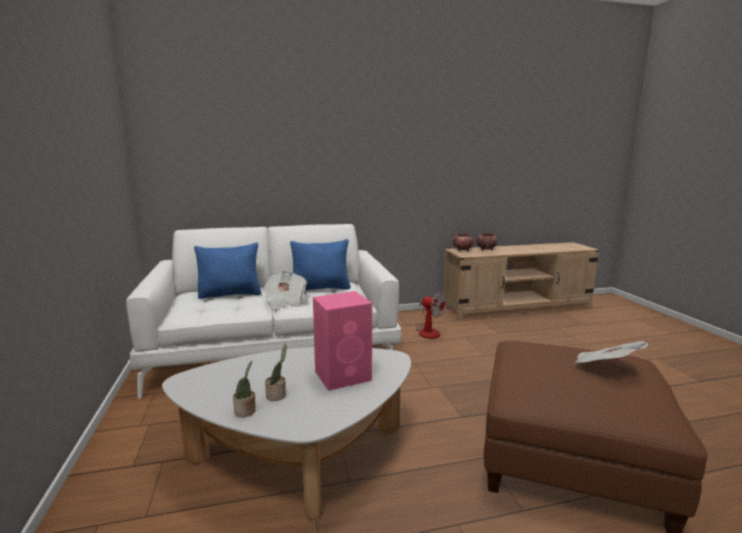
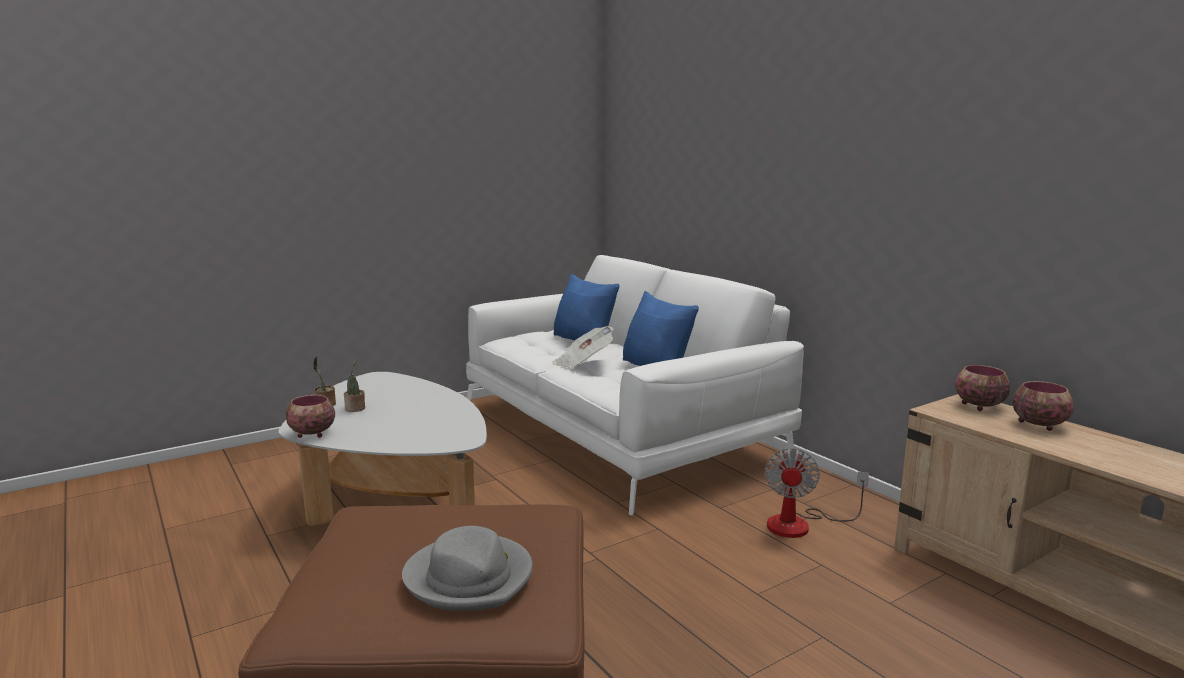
camera: 70 degrees right, 0 degrees up
pink speaker [313,291,372,391] -> none
newspaper [574,341,648,364] -> grey hat [402,526,533,611]
none -> bowl [286,395,335,438]

